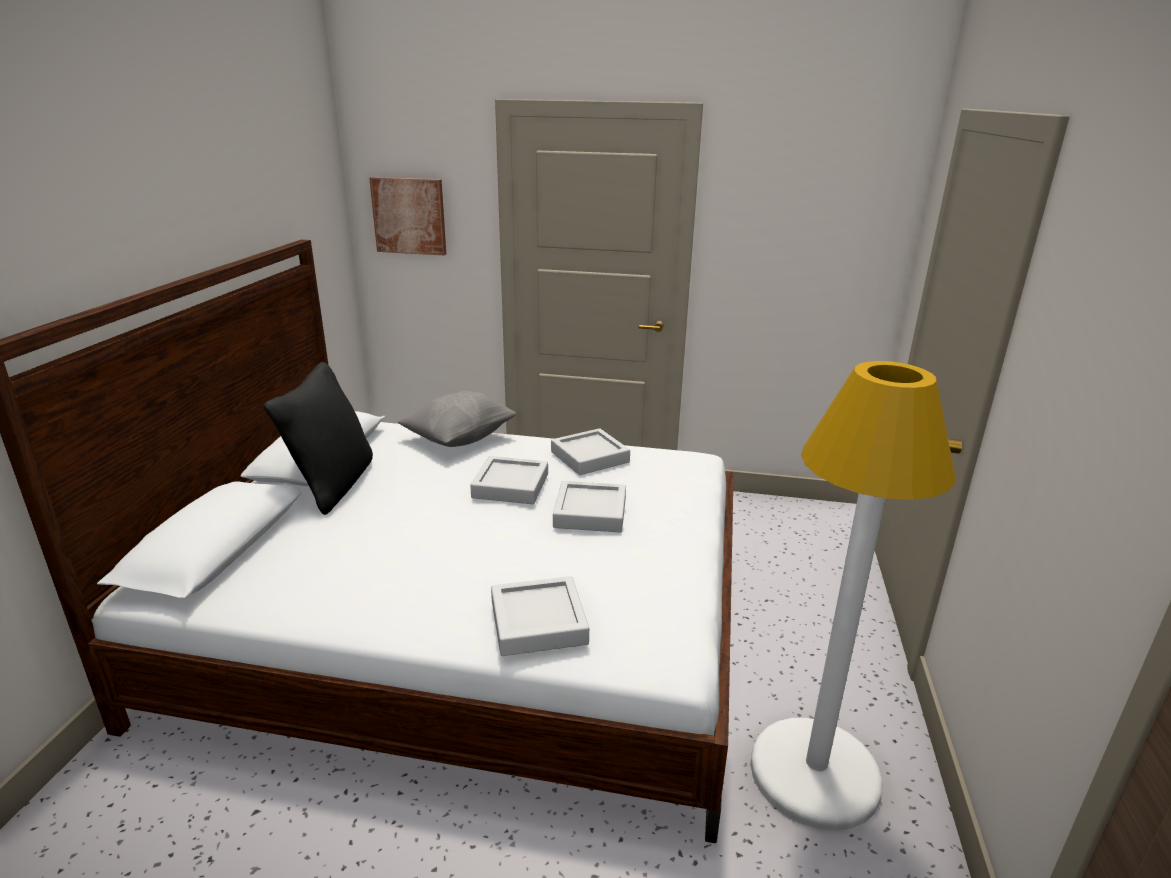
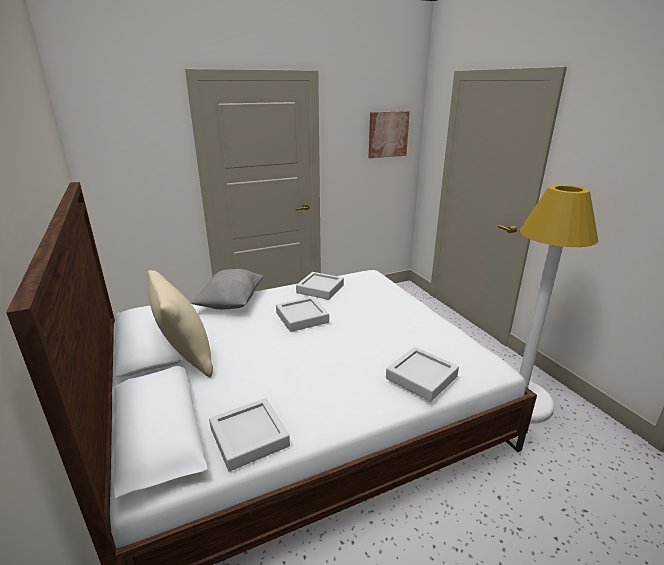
camera: 35 degrees left, 0 degrees up
black pillow [263,362,373,515] -> beige pillow [147,270,213,377]
picture [369,177,446,255] -> picture moved to [369,111,410,158]
grey tray [553,481,626,532] -> grey tray moved to [209,398,290,471]

